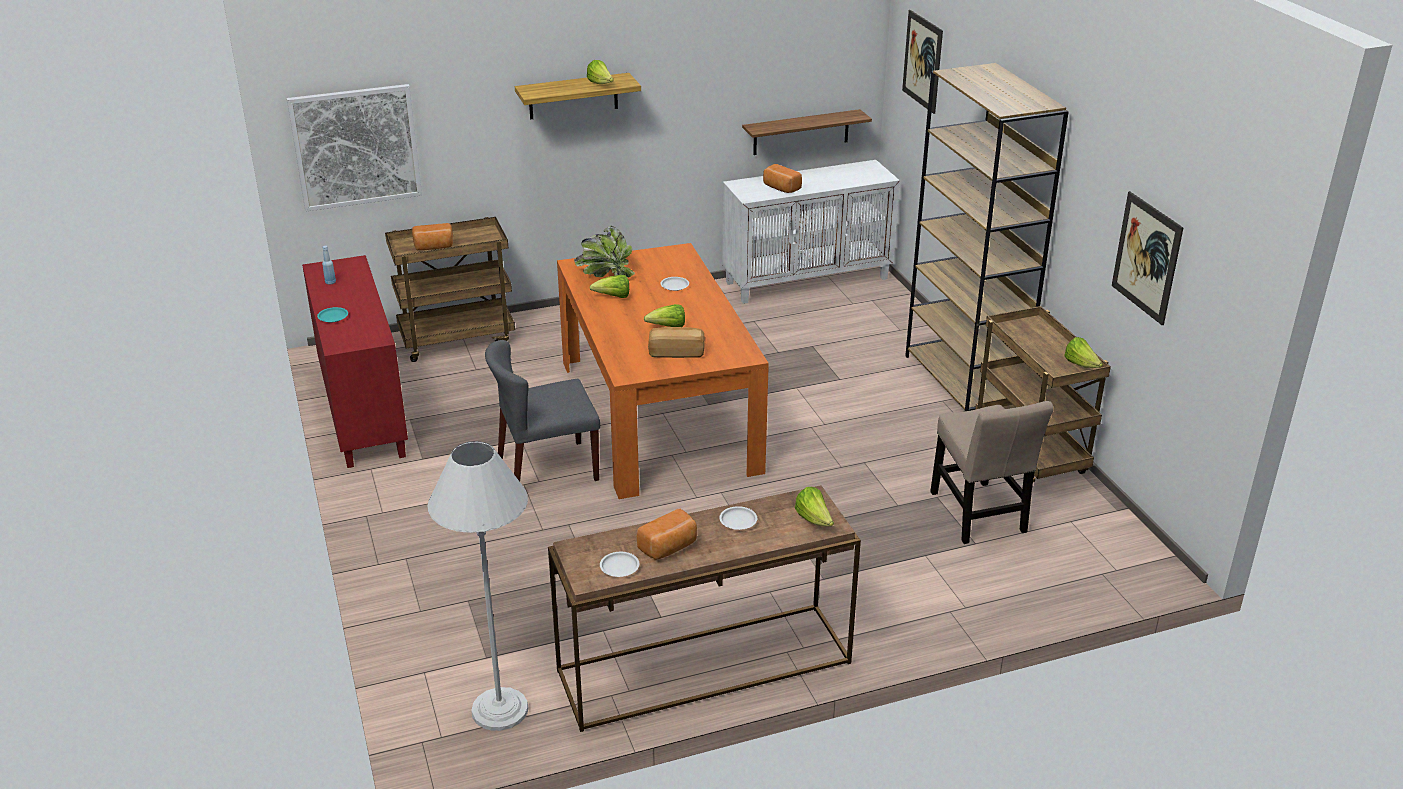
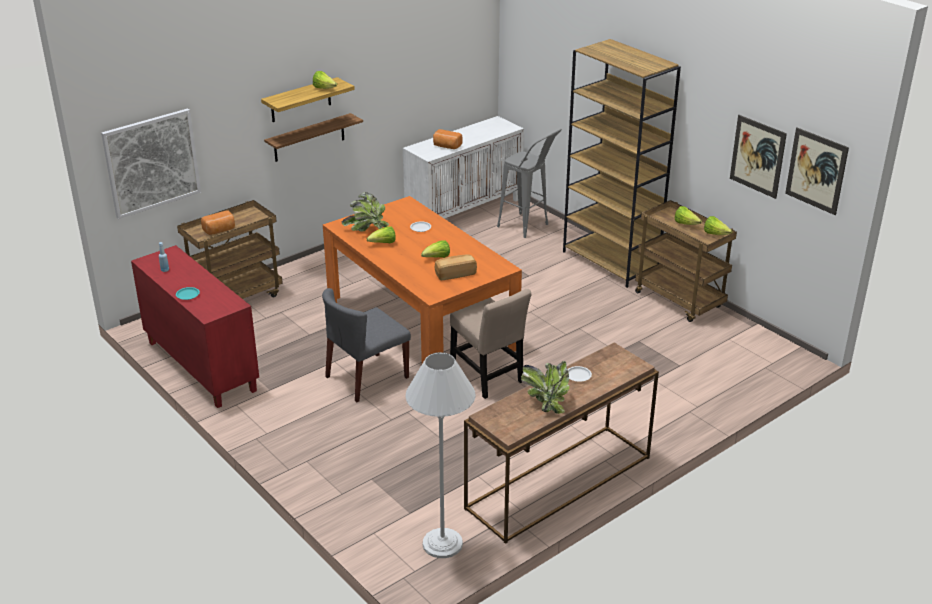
camera: 20 degrees left, 0 degrees up
white plate [600,552,639,577] -> none
bread [637,509,697,560] -> potted plant [521,361,569,414]
shelf [742,109,872,155] -> shelf moved to [264,113,363,162]
lettuce [795,487,834,527] -> lettuce moved to [675,206,702,225]
picture [902,10,943,114] -> picture moved to [785,128,849,215]
beige chair [930,401,1053,544] -> beige chair moved to [450,289,532,399]
none -> grey stool [497,129,562,238]

